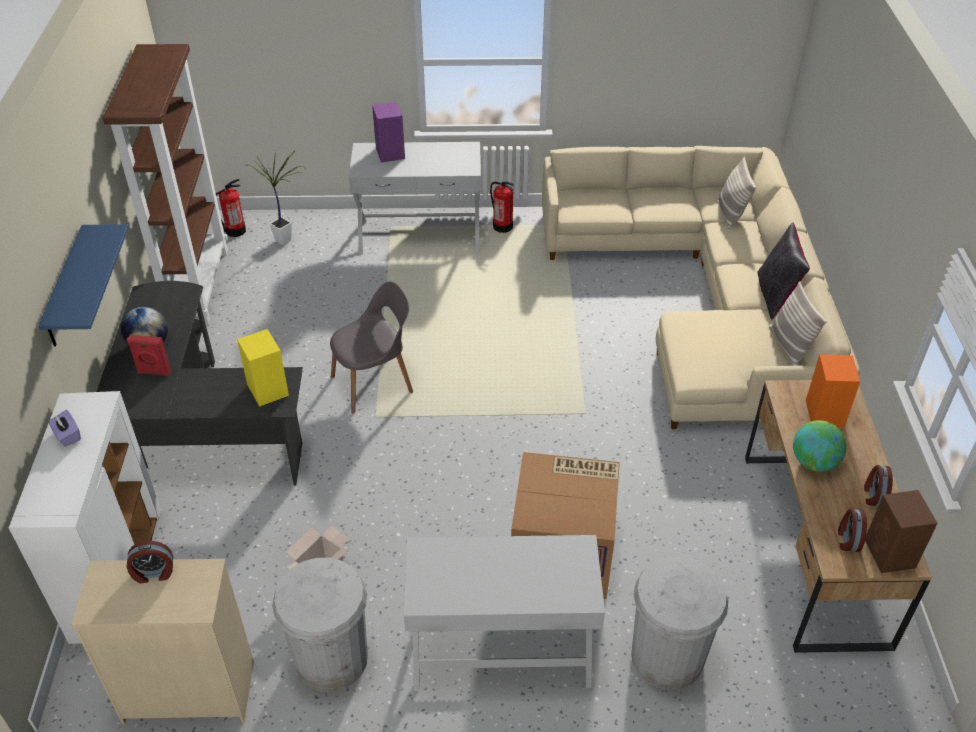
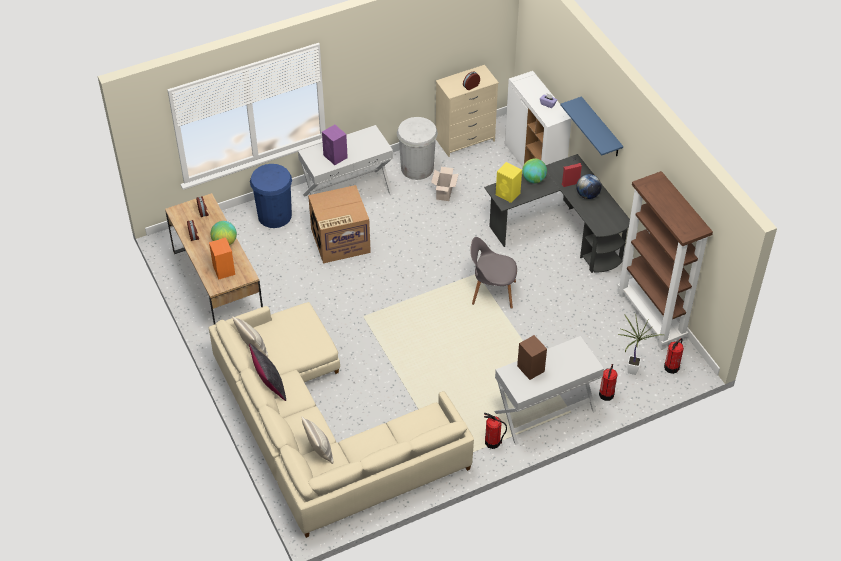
camera: 155 degrees right, 5 degrees up
grey chair [330,281,413,413] -> grey chair turned 60 degrees clockwise [470,237,517,309]
purple speaker [372,102,405,163] -> purple speaker moved to [322,125,348,165]
white trash can [631,556,728,690] -> blue trash can [250,164,292,228]
brown speaker [865,490,938,573] -> brown speaker moved to [517,335,547,380]
none -> globe [522,159,547,183]
none -> fire extinguisher [599,364,618,401]

